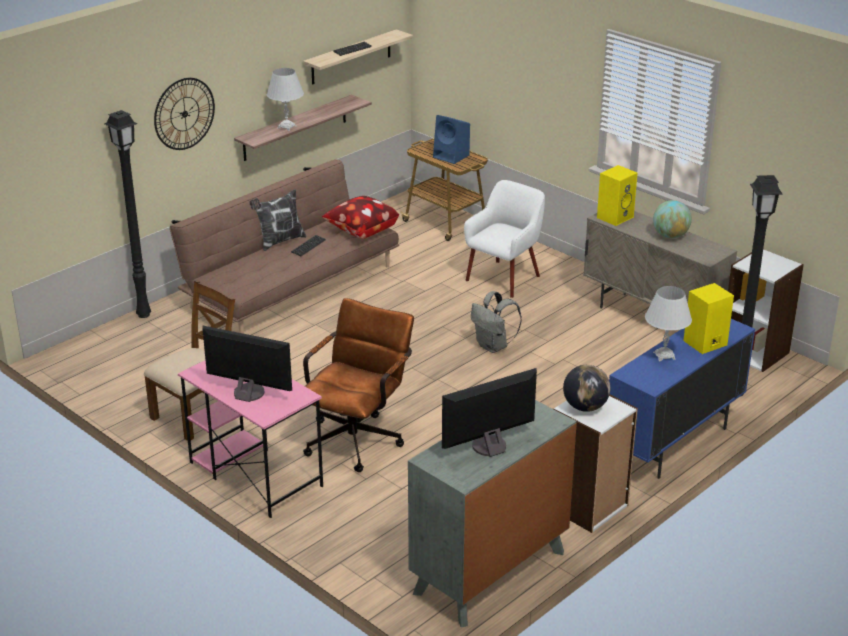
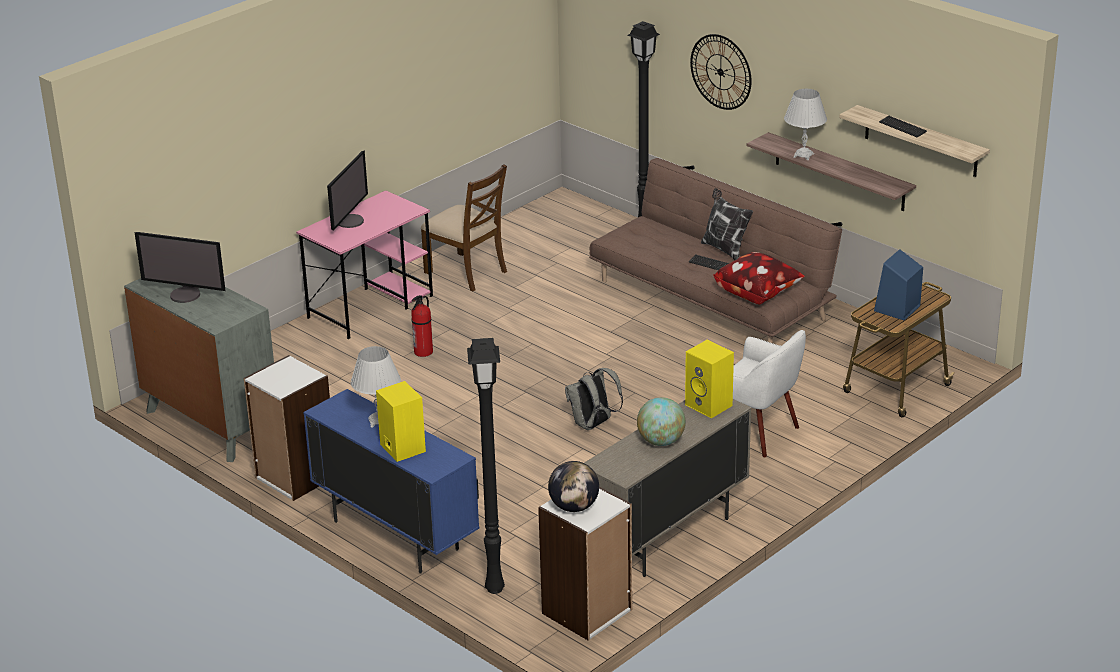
camera: 90 degrees right, 0 degrees up
brown office chair [303,298,414,472] -> fire extinguisher [411,295,433,357]
monitor [442,368,537,457] -> monitor turned 135 degrees clockwise [134,232,225,303]
globe [563,365,610,412] -> globe moved to [548,461,599,512]

